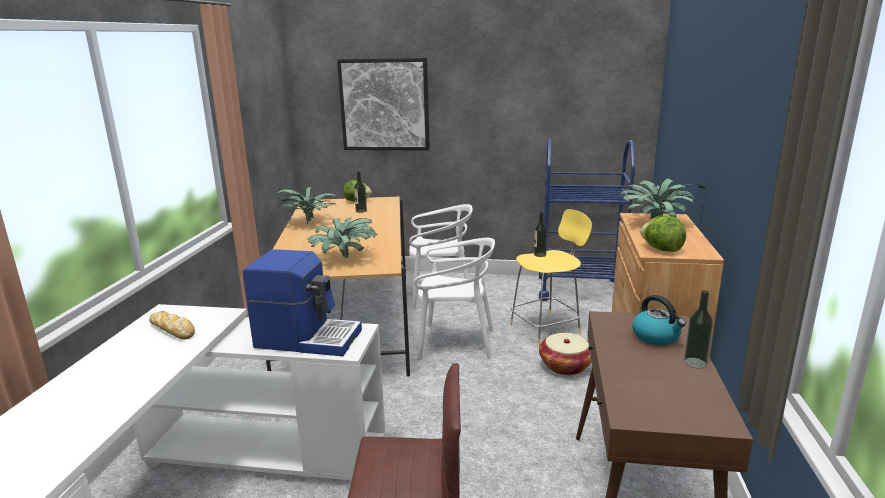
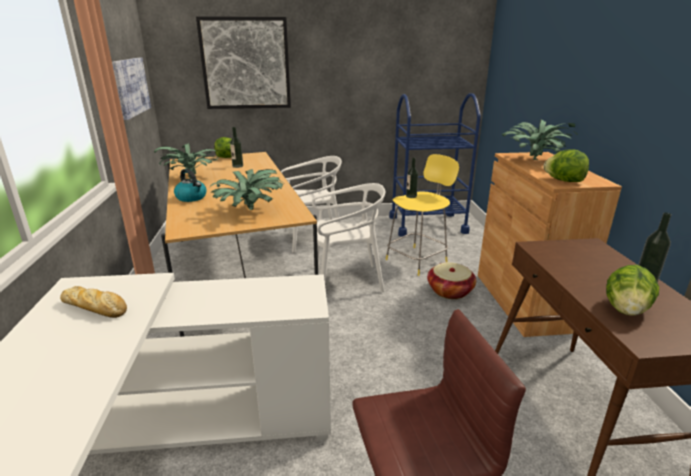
camera: 15 degrees left, 5 degrees up
coffee machine [243,249,362,356] -> none
kettle [632,295,686,346] -> kettle moved to [174,169,207,202]
none -> picture [112,58,151,120]
none -> lettuce [606,265,659,316]

